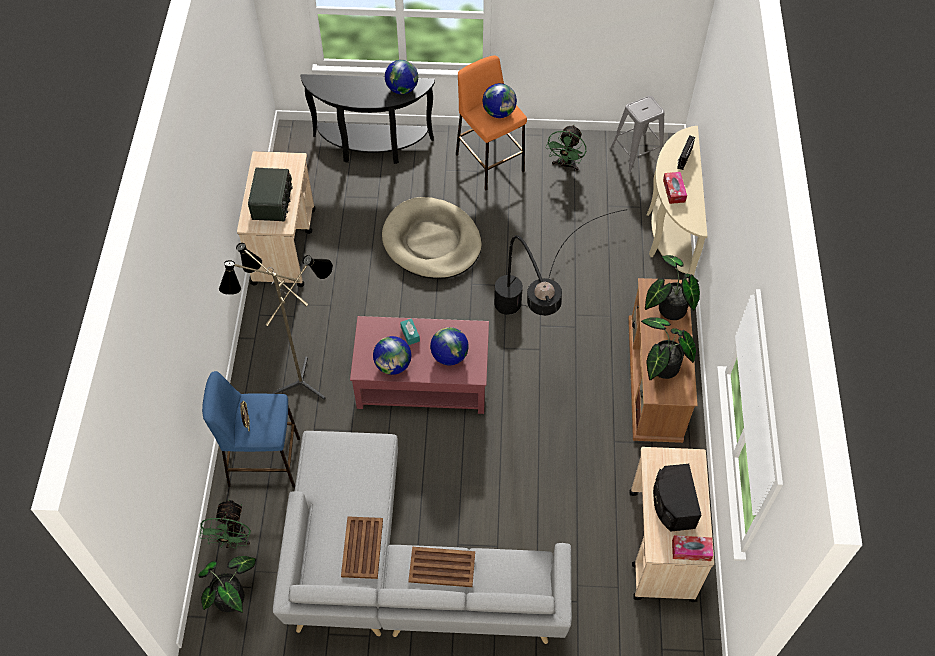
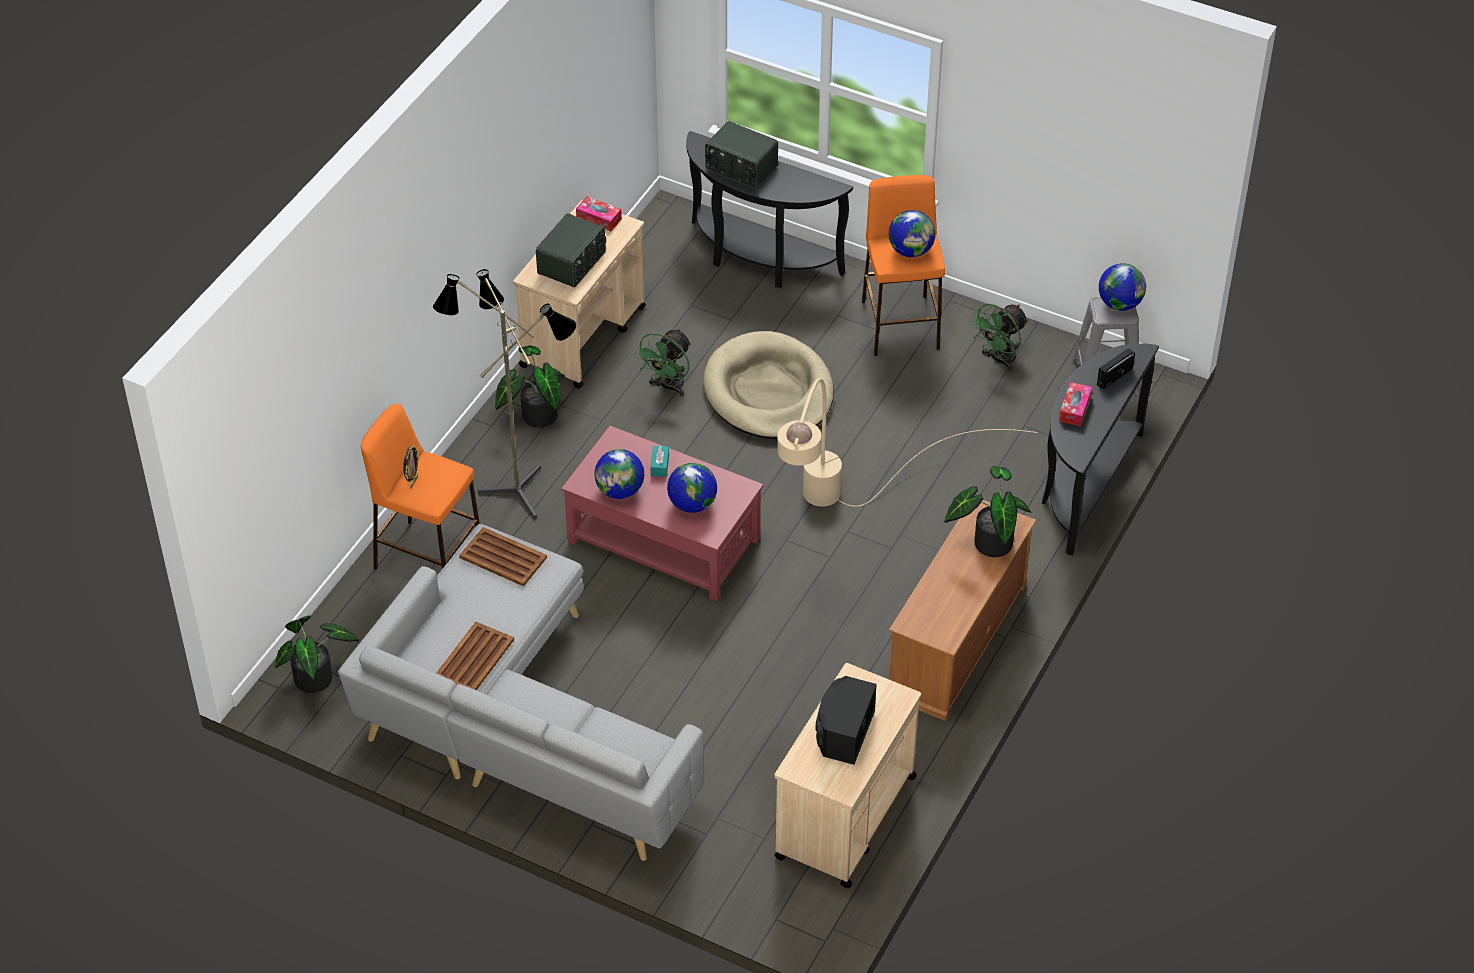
camera: 25 degrees right, 10 degrees down
green fan [199,499,251,549] -> green fan moved to [634,328,691,397]
blue stool [202,371,300,488] -> orange stool [361,404,480,570]
globe [385,60,418,94] -> globe moved to [1099,263,1146,311]
brown tray [408,547,475,587] -> brown tray moved to [459,527,547,586]
black floor lamp [494,209,627,316] -> beige floor lamp [777,378,1038,507]
potted plant [641,317,696,380] -> potted plant moved to [495,345,565,428]
beige console table [647,126,708,281] -> black console table [1042,343,1159,556]
tissue box [672,535,713,561] -> tissue box moved to [576,196,622,231]
none -> radio [705,121,778,189]

